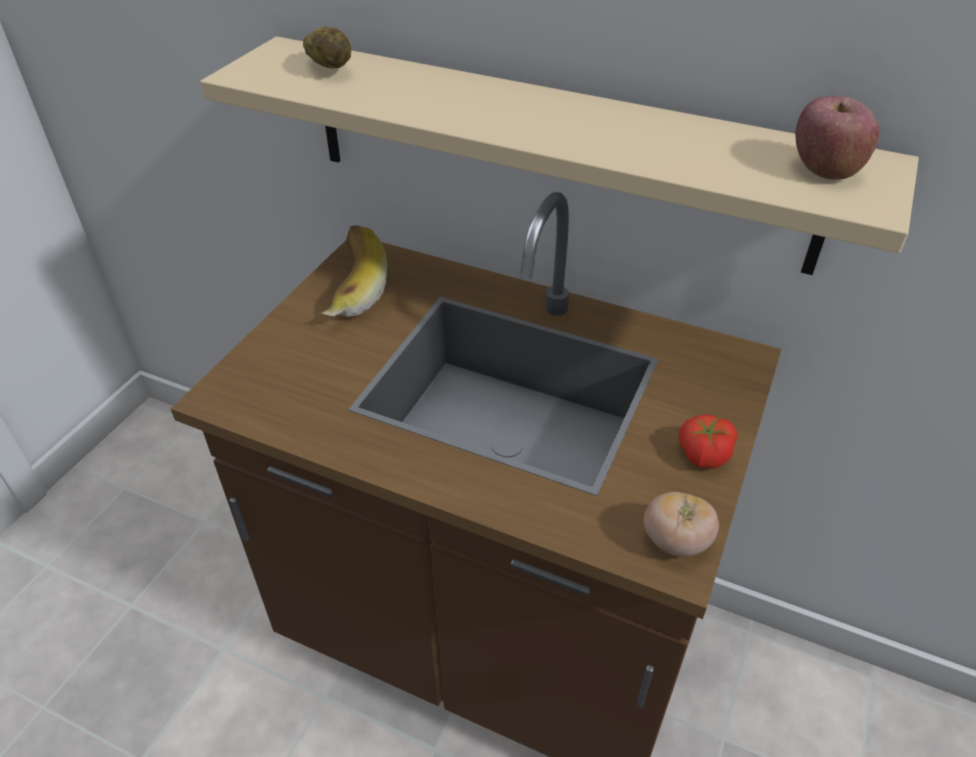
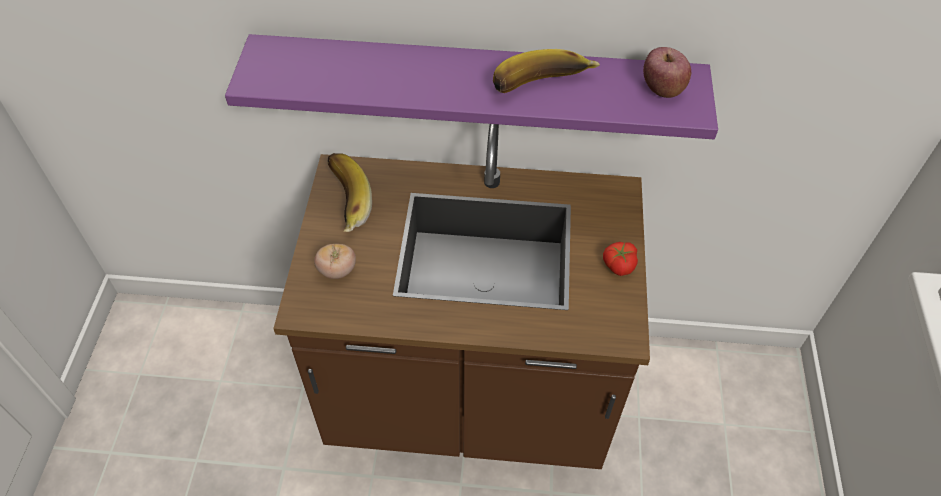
camera: 20 degrees left, 10 degrees up
beige shelf [200,36,919,275] -> purple shelf [225,34,718,139]
potato [303,27,351,68] -> none
tomato [644,492,719,557] -> tomato moved to [314,244,356,279]
none -> banana [493,49,600,93]

